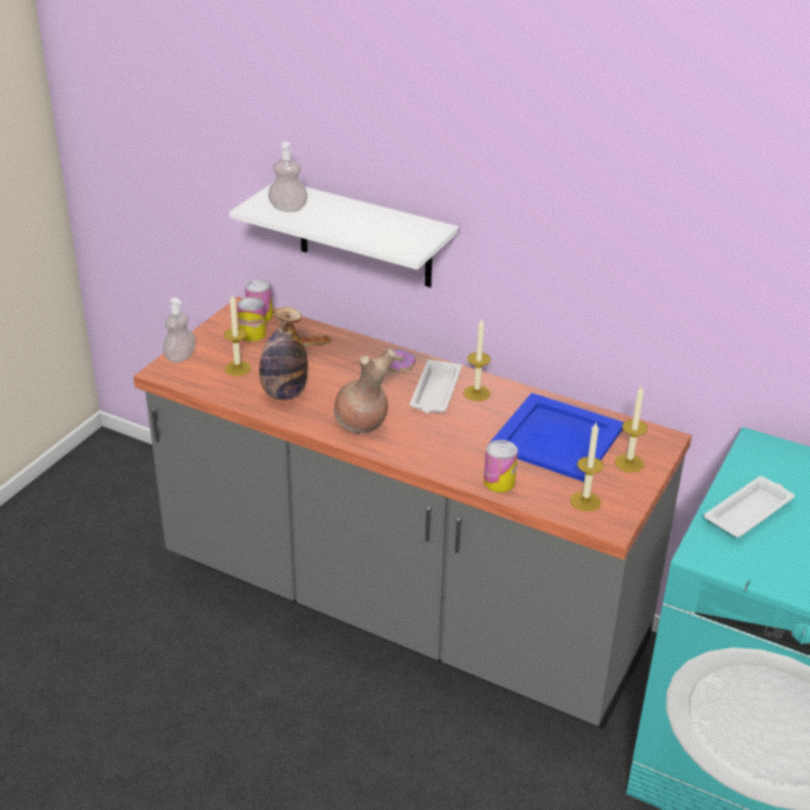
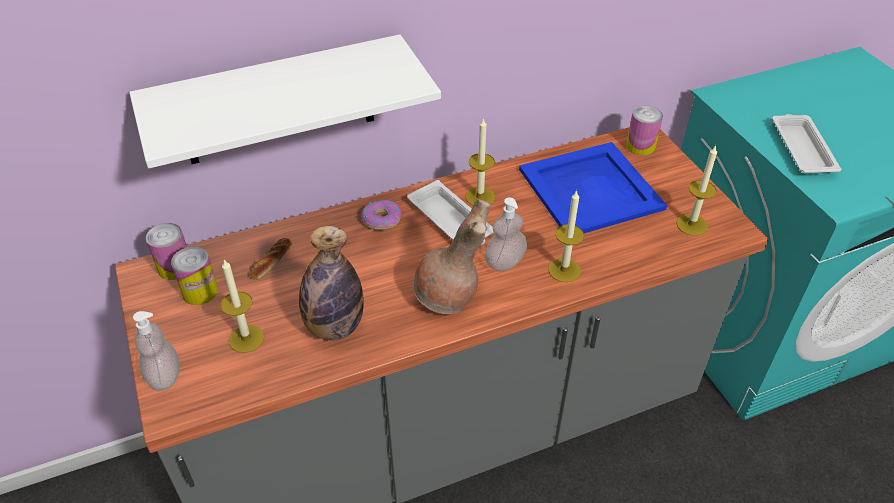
camera: 50 degrees left, 10 degrees up
soap dispenser [268,142,308,212] -> soap dispenser moved to [485,197,527,271]
can [484,440,518,493] -> can moved to [626,106,663,155]
candle [615,385,648,472] -> candle moved to [548,190,584,282]

